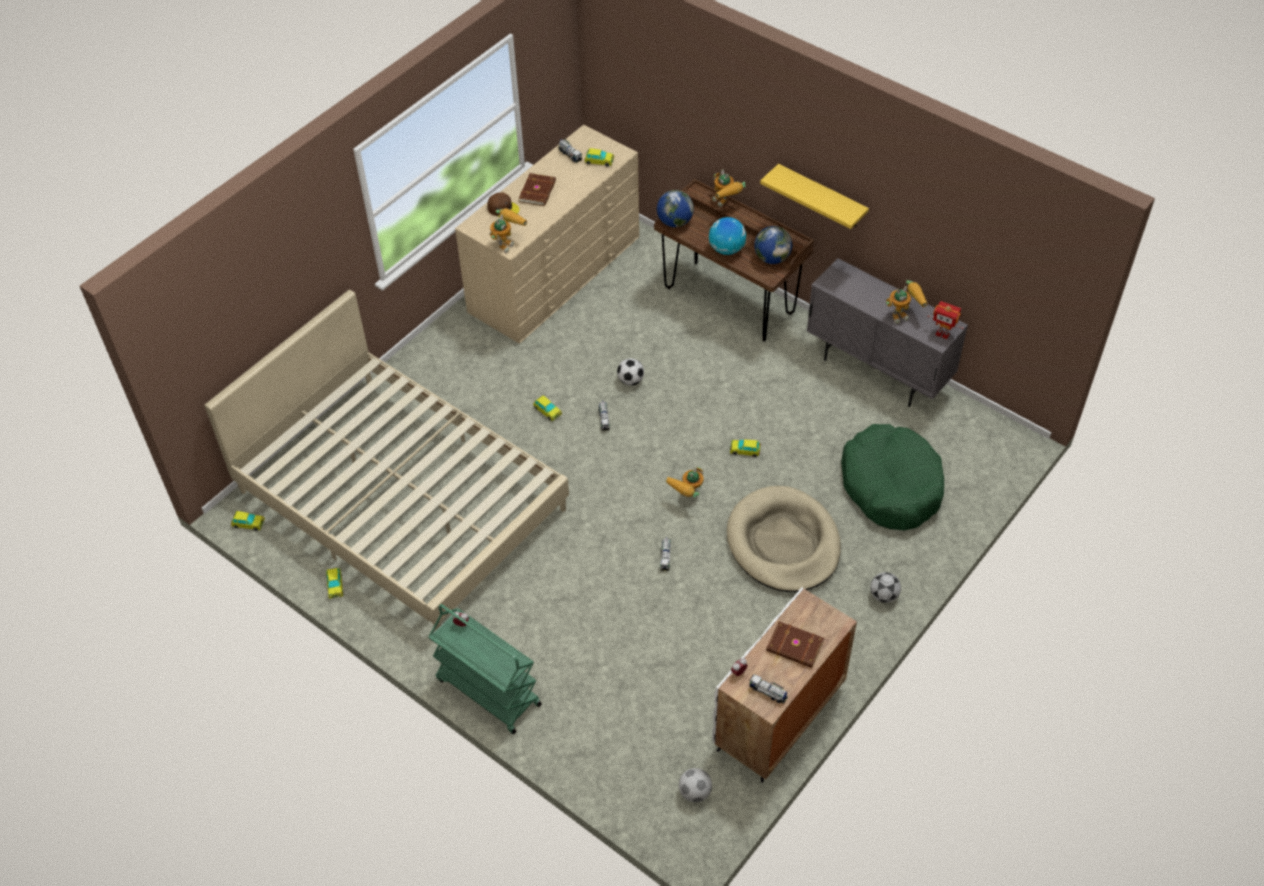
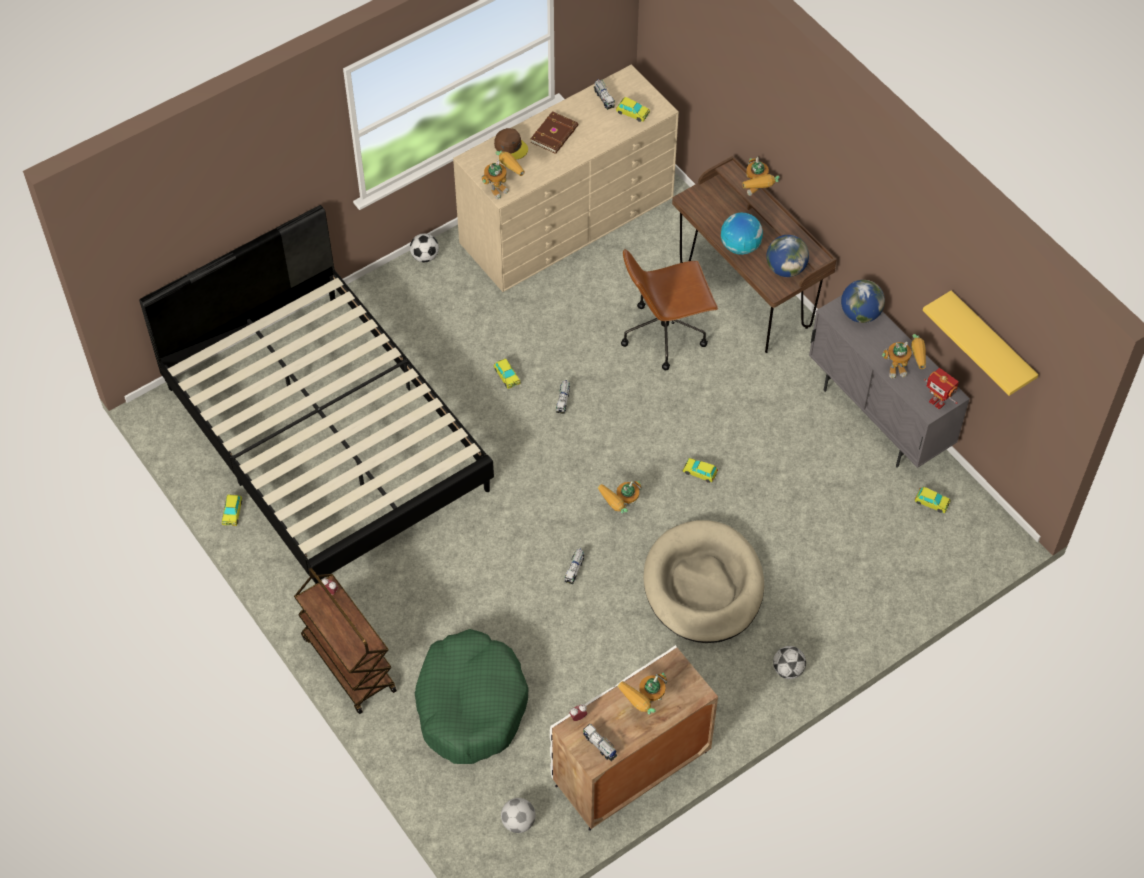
camera: 15 degrees right, 5 degrees up
beige bed [204,290,569,631] -> black bed [139,205,494,584]
toy car [231,511,265,531] -> toy car moved to [915,487,951,513]
green cart [429,604,542,734] -> brown cart [294,568,397,714]
football [617,358,644,386] -> football moved to [410,233,439,262]
globe [657,190,694,227] -> globe moved to [841,280,885,323]
yellow shelf [760,164,869,229] -> yellow shelf moved to [923,290,1038,396]
brown book [766,621,824,668] -> toy robot [618,673,667,714]
green dog bed [841,424,944,531] -> green dog bed moved to [415,629,528,764]
none -> brown office chair [621,249,718,370]

